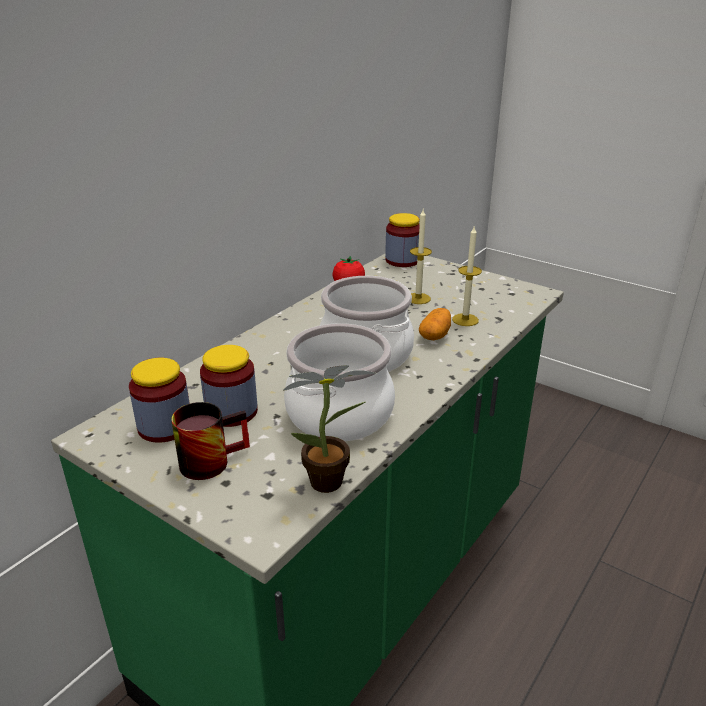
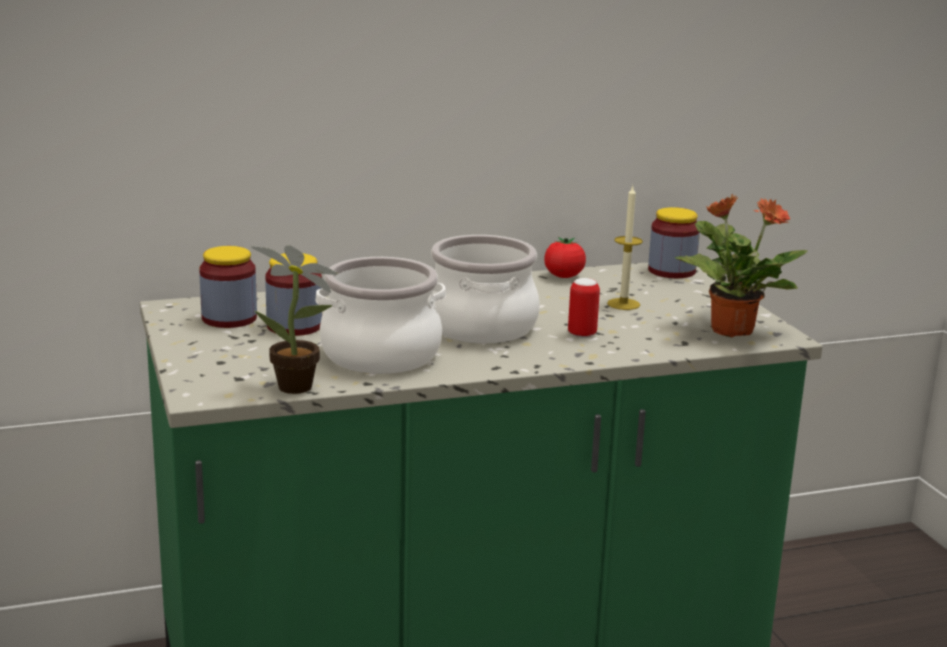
camera: 35 degrees right, 10 degrees down
mug [171,402,250,480] -> none
potato [419,308,451,340] -> can [568,278,600,338]
candle [452,227,482,326] -> none
none -> potted plant [675,194,808,337]

